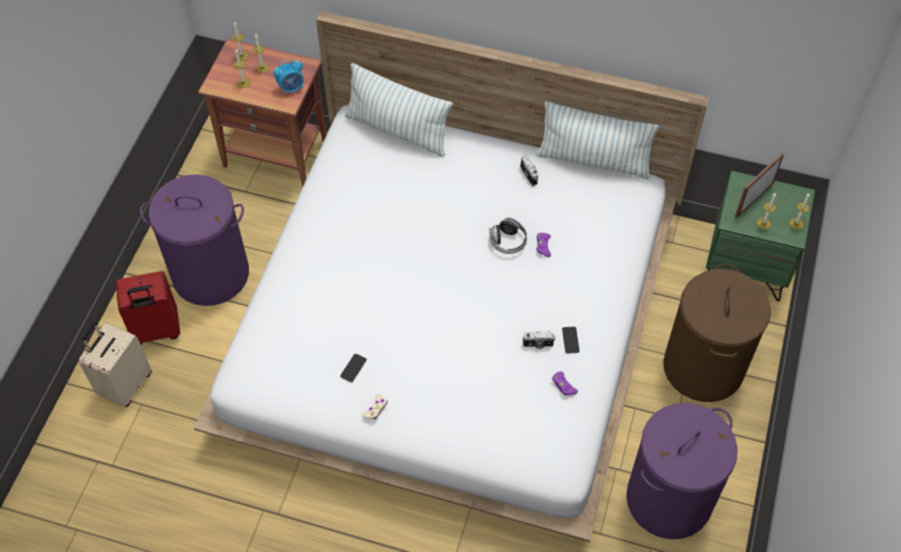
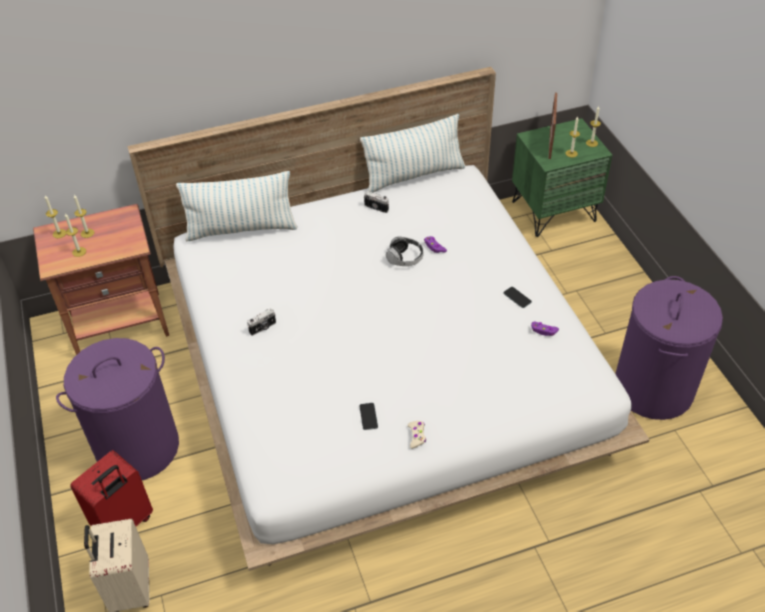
camera: 35 degrees left, 10 degrees down
alarm clock [273,60,304,95] -> none
camera [522,331,555,349] -> camera moved to [247,309,276,336]
brown laundry basket [663,263,771,402] -> none

